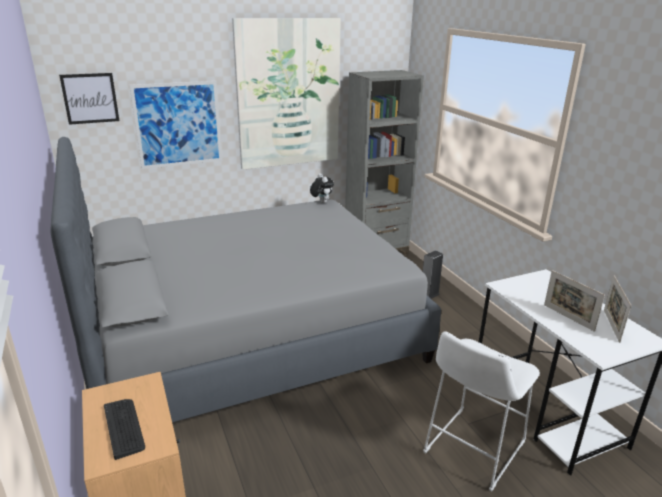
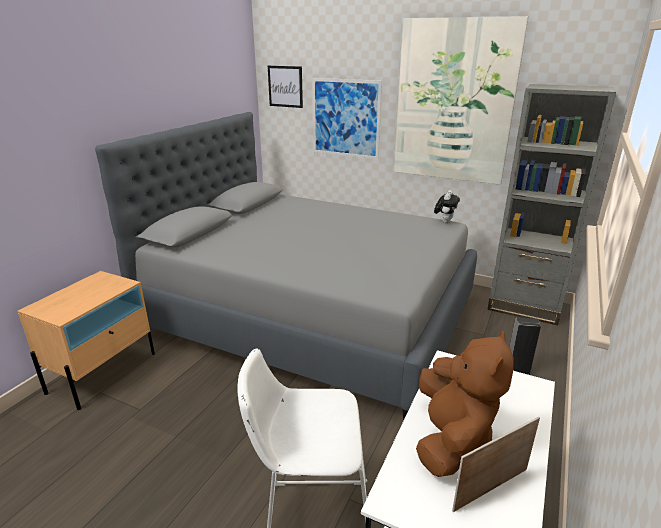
camera: 50 degrees right, 0 degrees up
keyboard [104,399,145,460] -> none
picture frame [544,270,605,332] -> brown plush toy [416,330,514,477]

